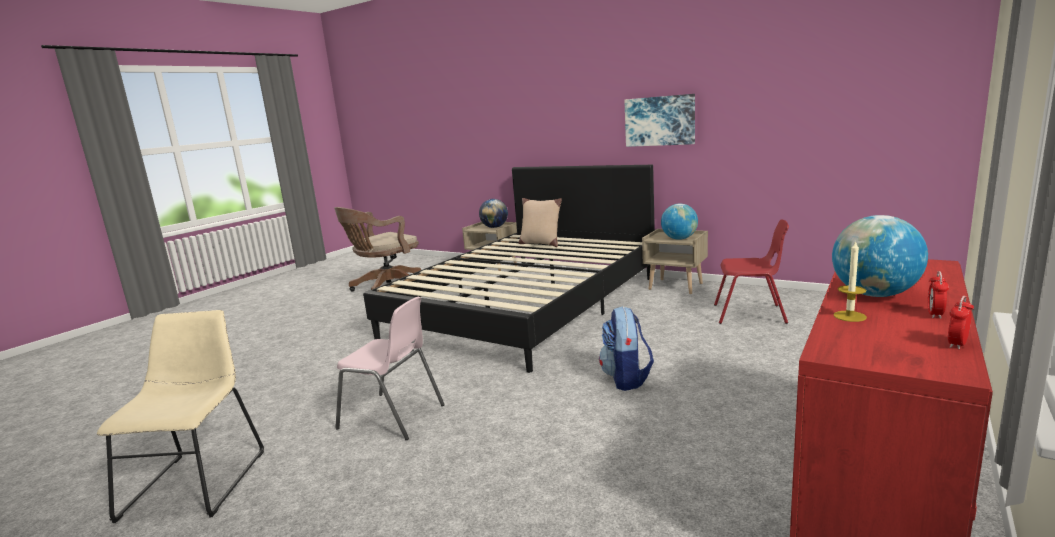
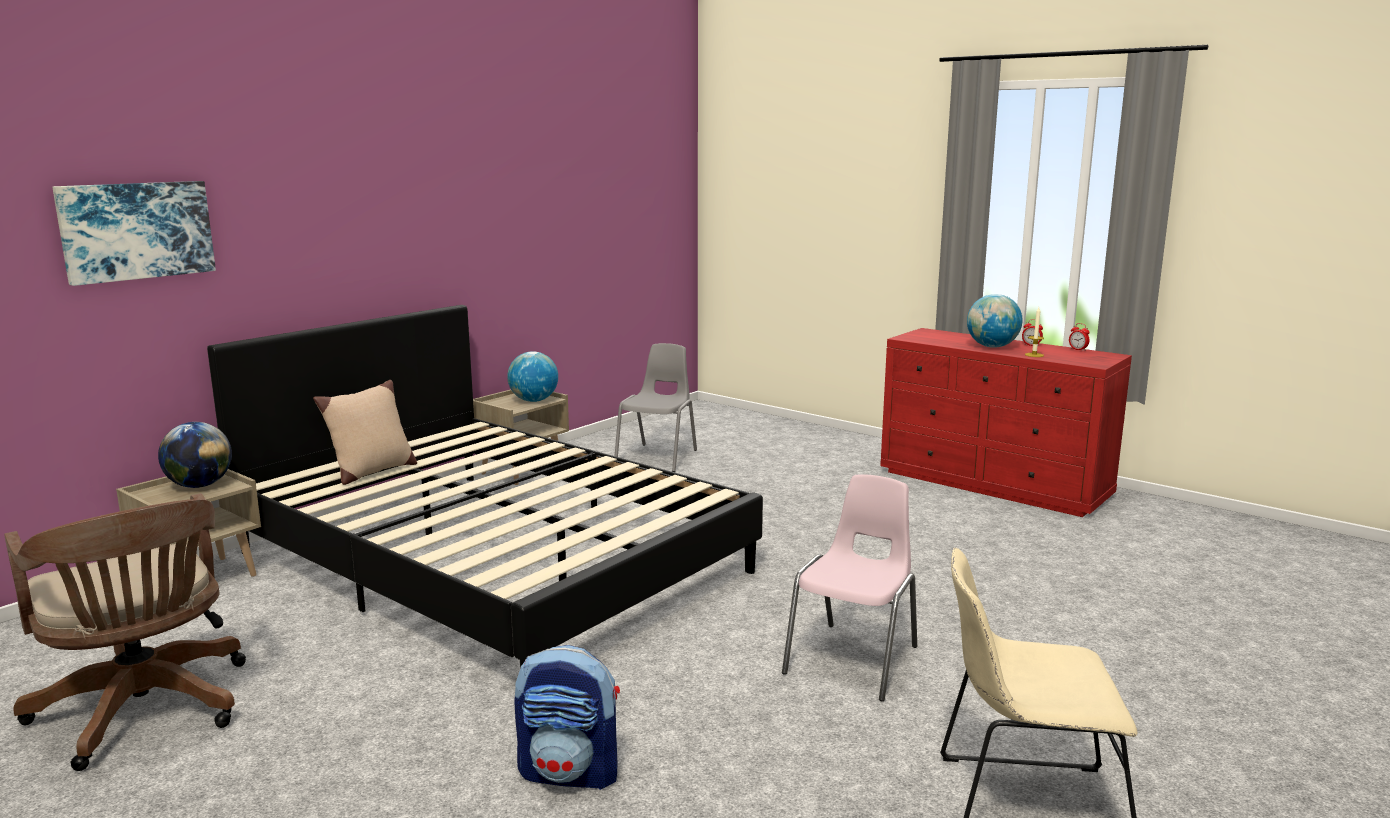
camera: 85 degrees left, 0 degrees up
backpack [599,306,654,391] -> backpack moved to [514,645,620,790]
picture [624,94,695,147] -> picture moved to [52,181,216,286]
red chair [714,219,789,324] -> grey chair [615,343,697,472]

